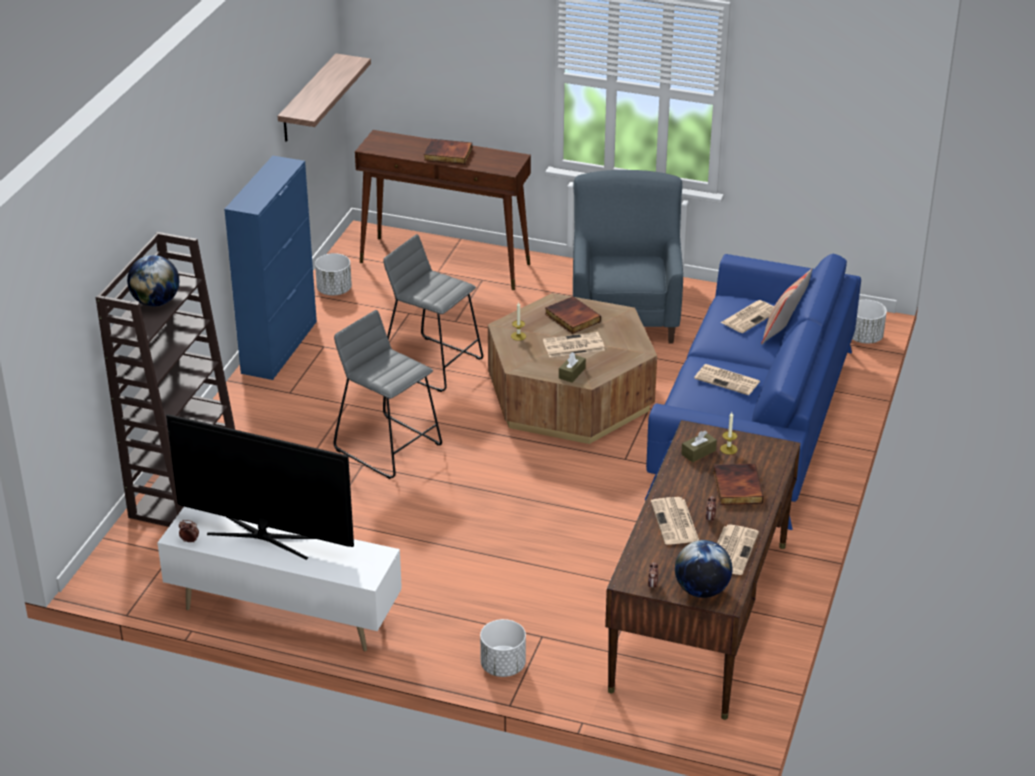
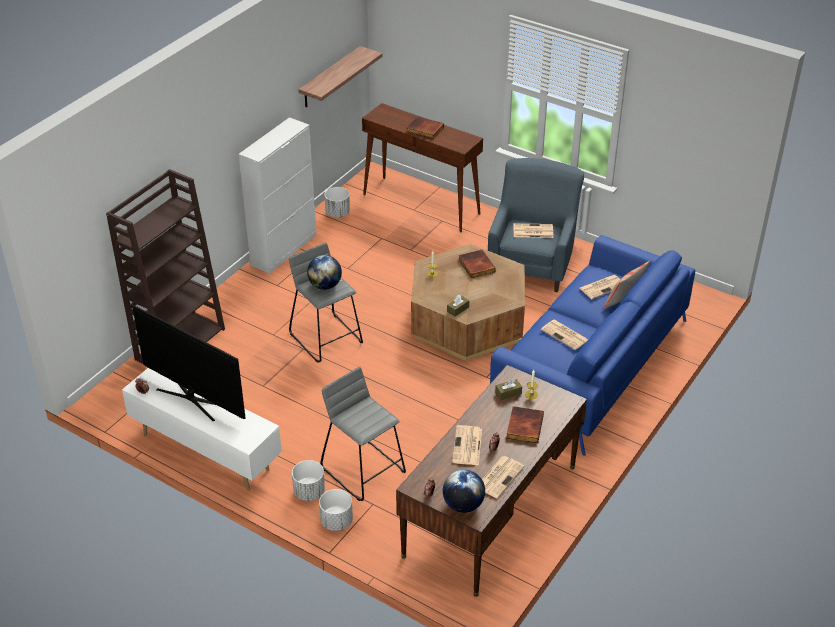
camera: 15 degrees right, 5 degrees up
globe [127,255,179,307] -> globe moved to [307,255,342,290]
blue cabinet [224,156,317,380] -> white cabinet [239,117,317,274]
grey stool [383,234,483,392] -> grey stool moved to [320,367,406,501]
newspaper [543,332,605,357] -> newspaper moved to [513,223,553,238]
white planter [852,300,887,344] -> white planter moved to [292,460,325,501]

